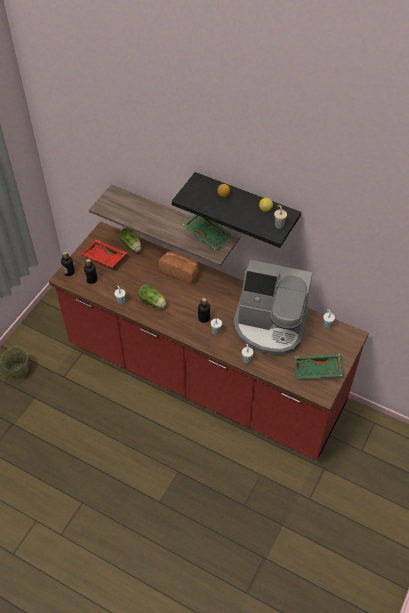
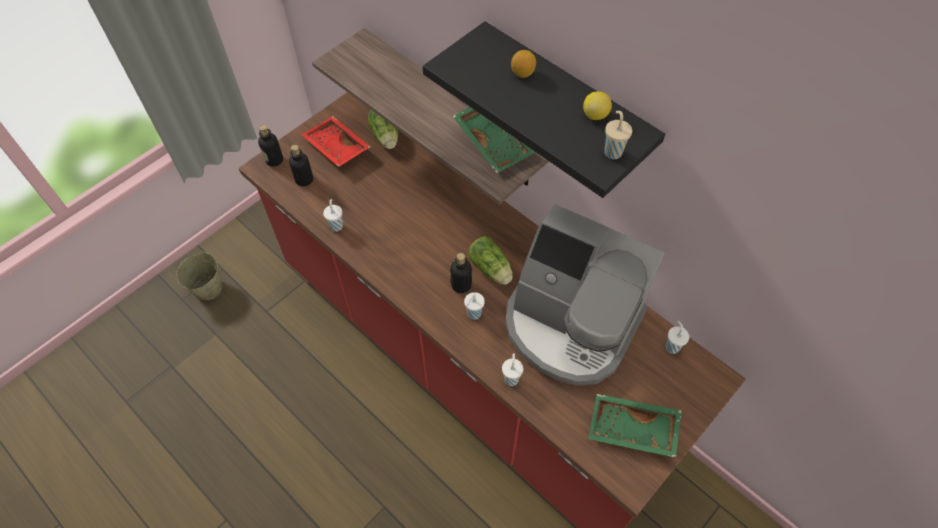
camera: 15 degrees right, 5 degrees up
lettuce [138,284,166,308] -> lettuce moved to [468,236,513,285]
bread [158,251,199,284] -> none

